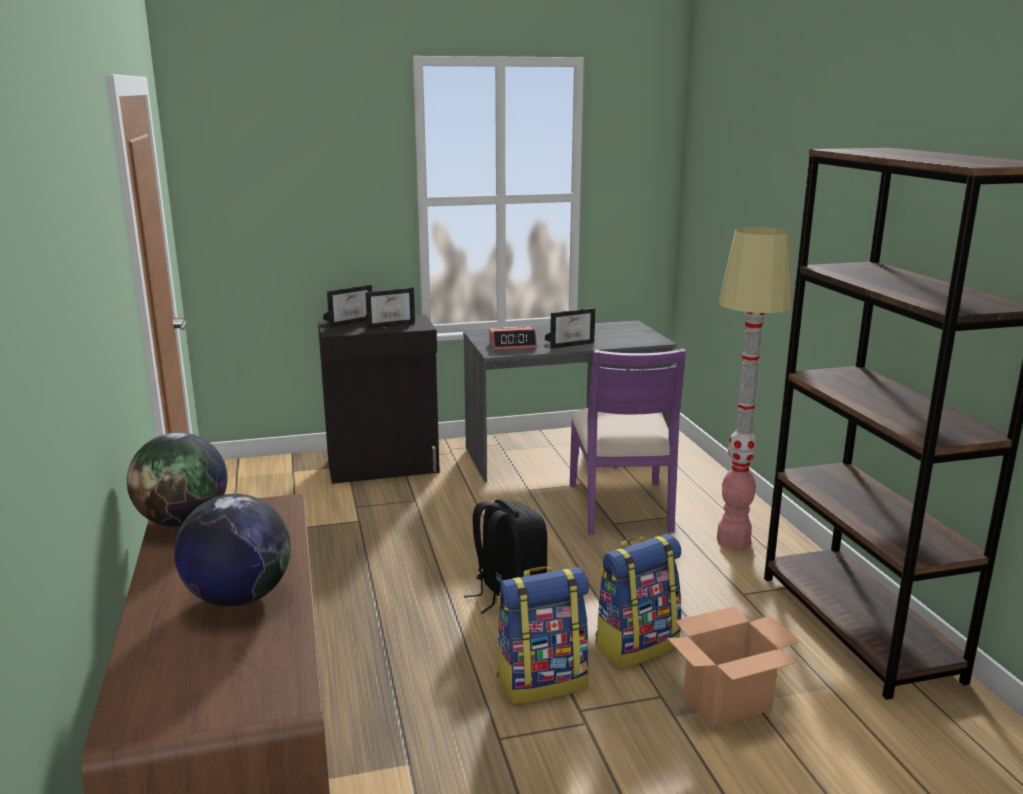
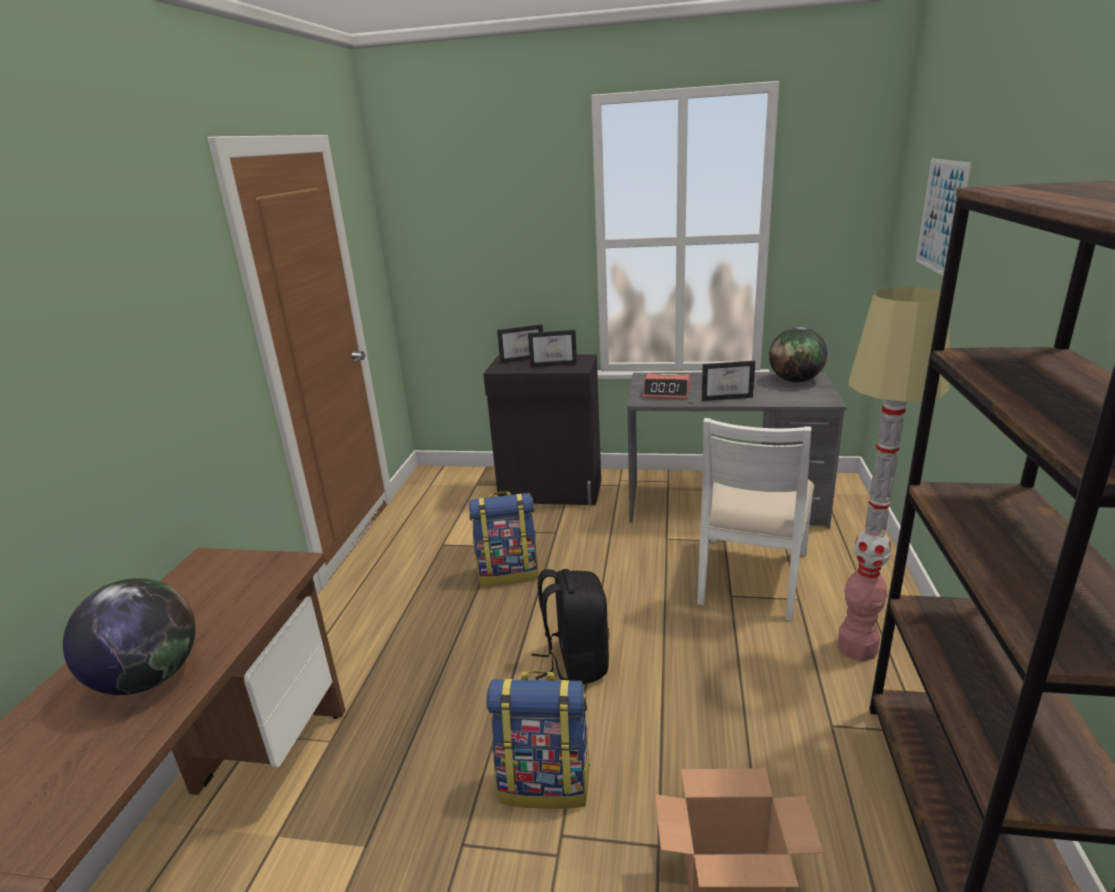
camera: 25 degrees right, 5 degrees up
globe [127,432,227,527] -> globe moved to [769,327,827,382]
purple chair [570,349,686,534] -> white chair [697,418,814,621]
backpack [595,534,682,668] -> backpack moved to [469,491,538,586]
none -> picture [916,159,972,276]

